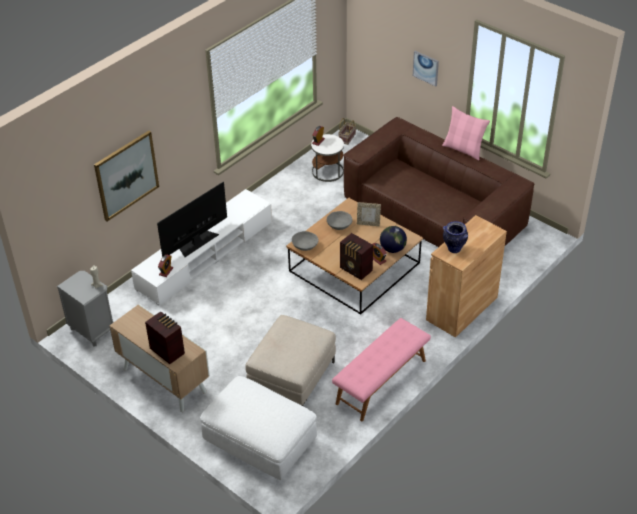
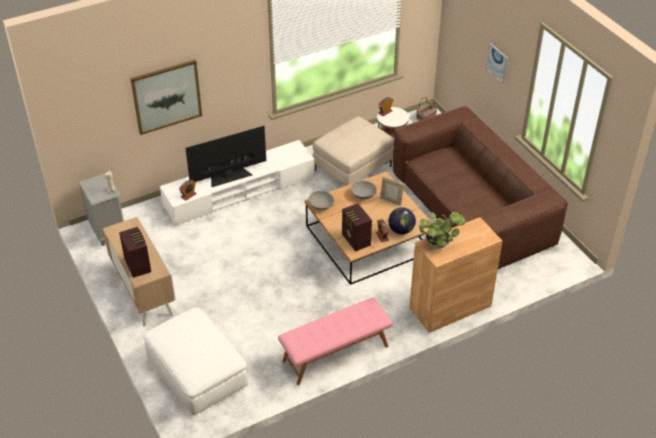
camera: 20 degrees right, 0 degrees up
beige ottoman [245,315,336,406] -> beige ottoman moved to [313,116,394,186]
pink pillow [442,106,490,160] -> none
vase [443,221,468,253] -> potted plant [419,212,466,249]

